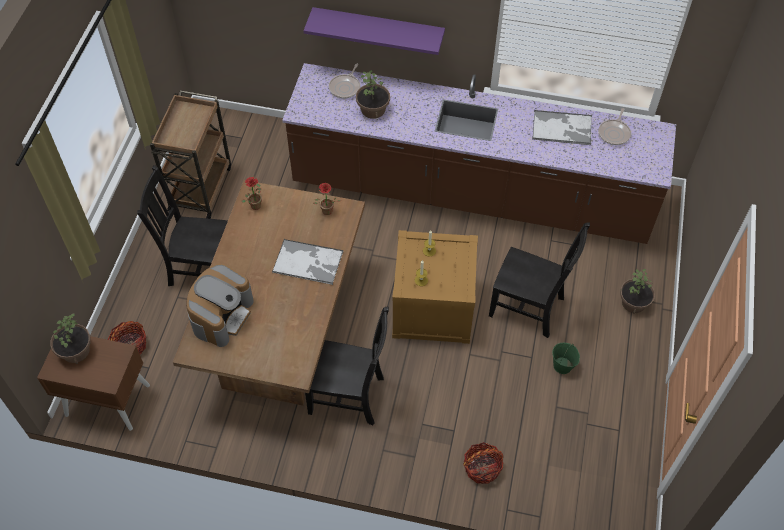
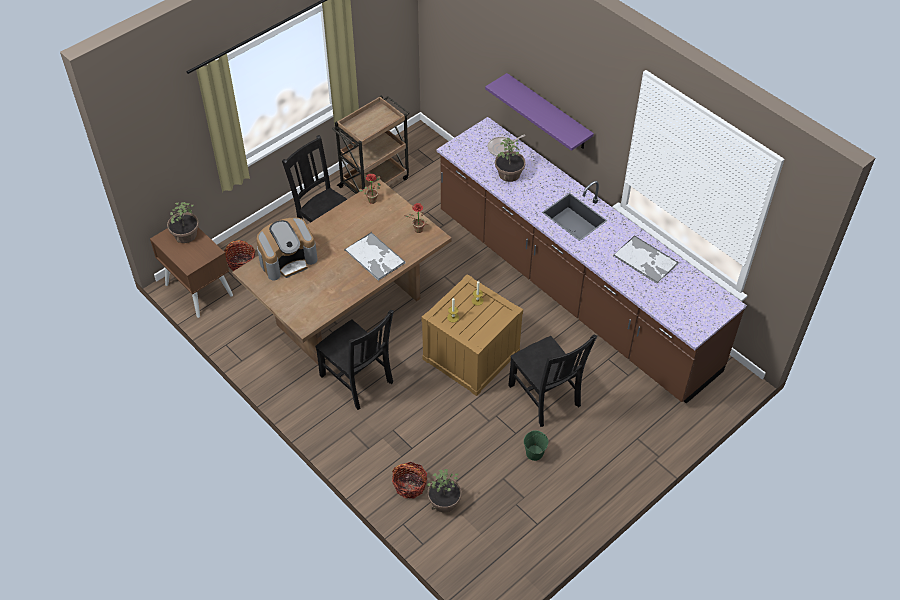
camera: 35 degrees right, 5 degrees down
frying pan [598,108,631,145] -> none
potted plant [620,269,655,314] -> potted plant moved to [427,469,462,512]

